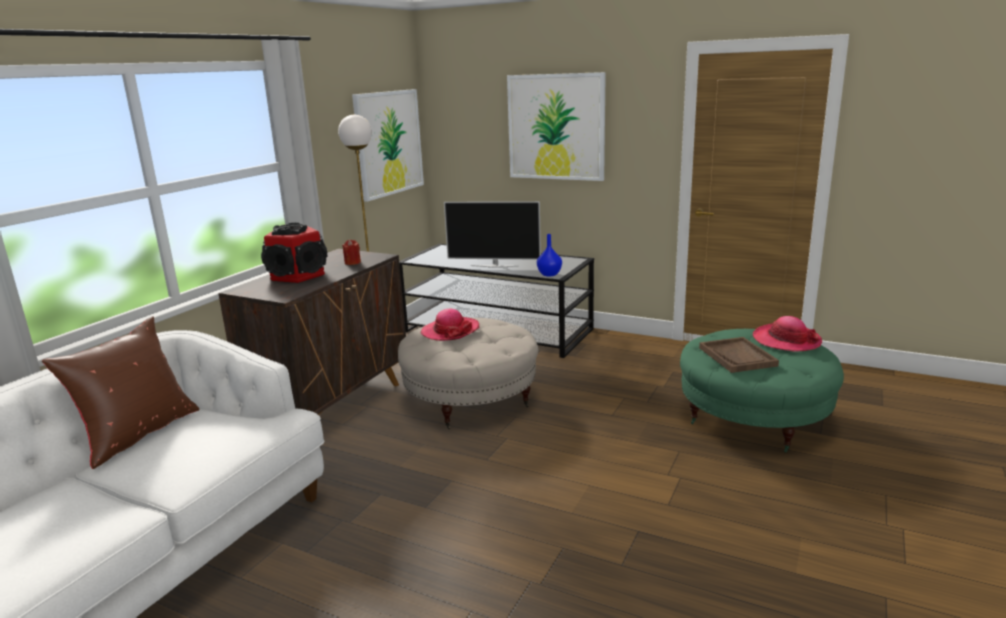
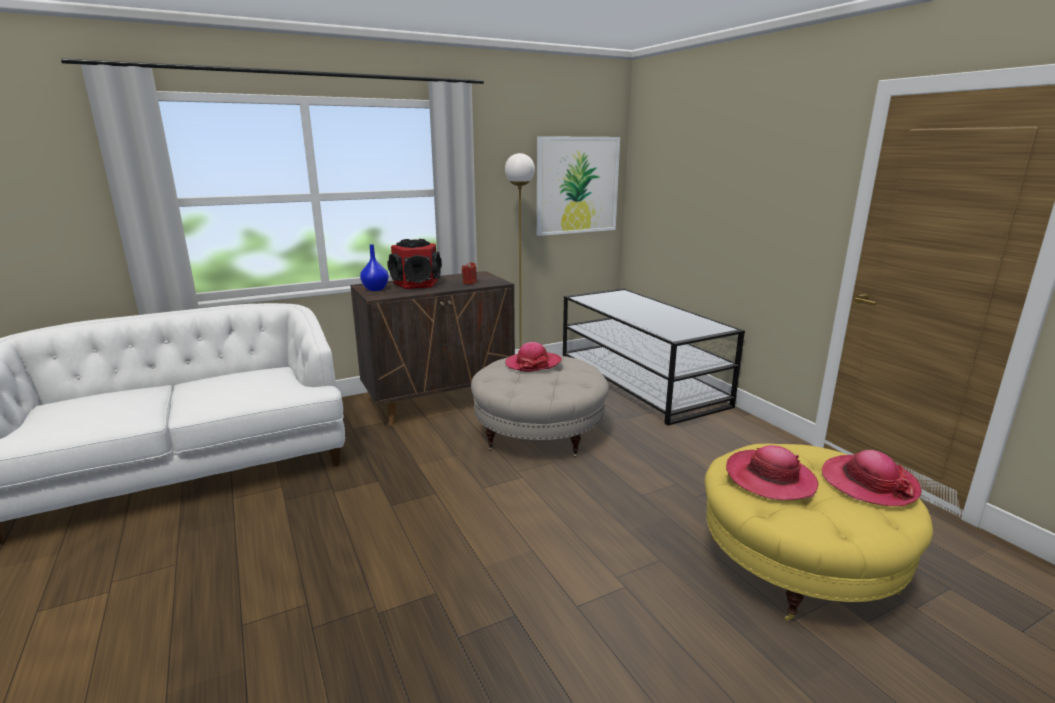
camera: 35 degrees right, 0 degrees up
brown pillow [42,316,200,469] -> none
television [444,201,541,267] -> none
picture [507,72,606,181] -> none
blue vase [537,234,562,277] -> blue vase moved to [360,244,389,291]
green ottoman [680,329,844,452] -> yellow ottoman [705,444,933,621]
brown tray [699,337,779,373] -> hat [726,445,818,500]

